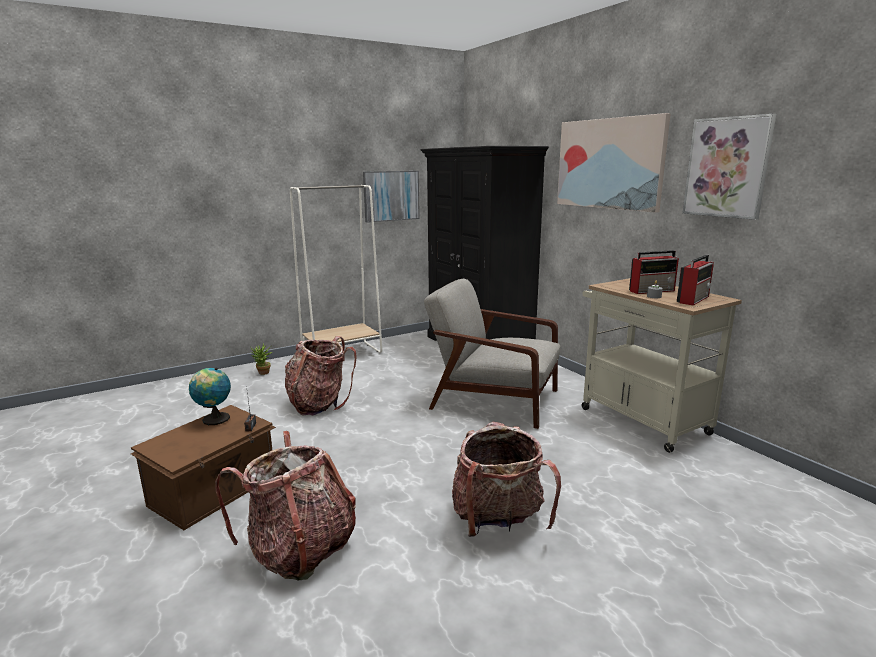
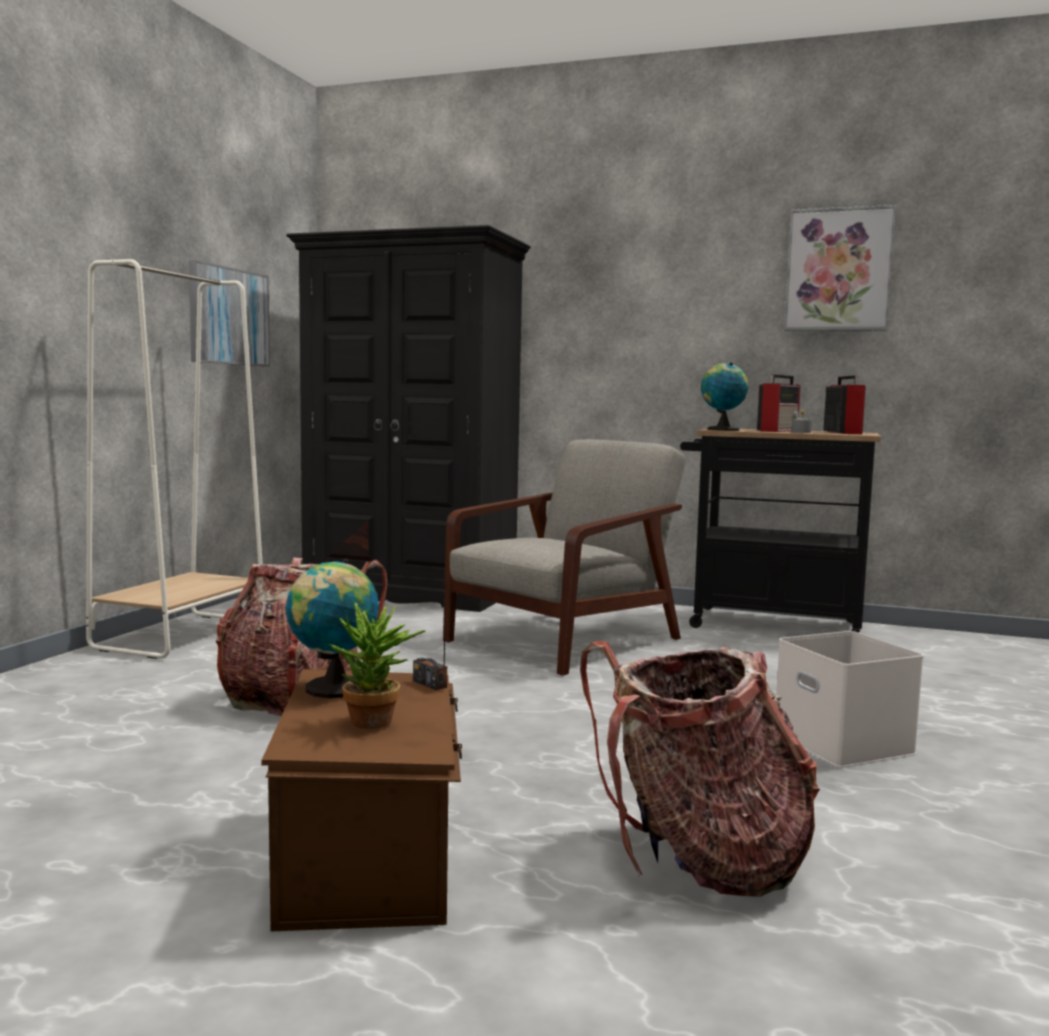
camera: 40 degrees left, 10 degrees down
potted plant [250,343,273,375] -> potted plant moved to [328,602,426,729]
grey armchair [424,279,560,429] -> grey armchair turned 150 degrees clockwise [443,439,685,676]
backpack [452,422,561,537] -> white storage box [776,631,924,768]
picture [557,113,671,213] -> none
beige cart [582,278,742,453] -> black cart [680,429,881,633]
none -> globe [701,362,748,431]

